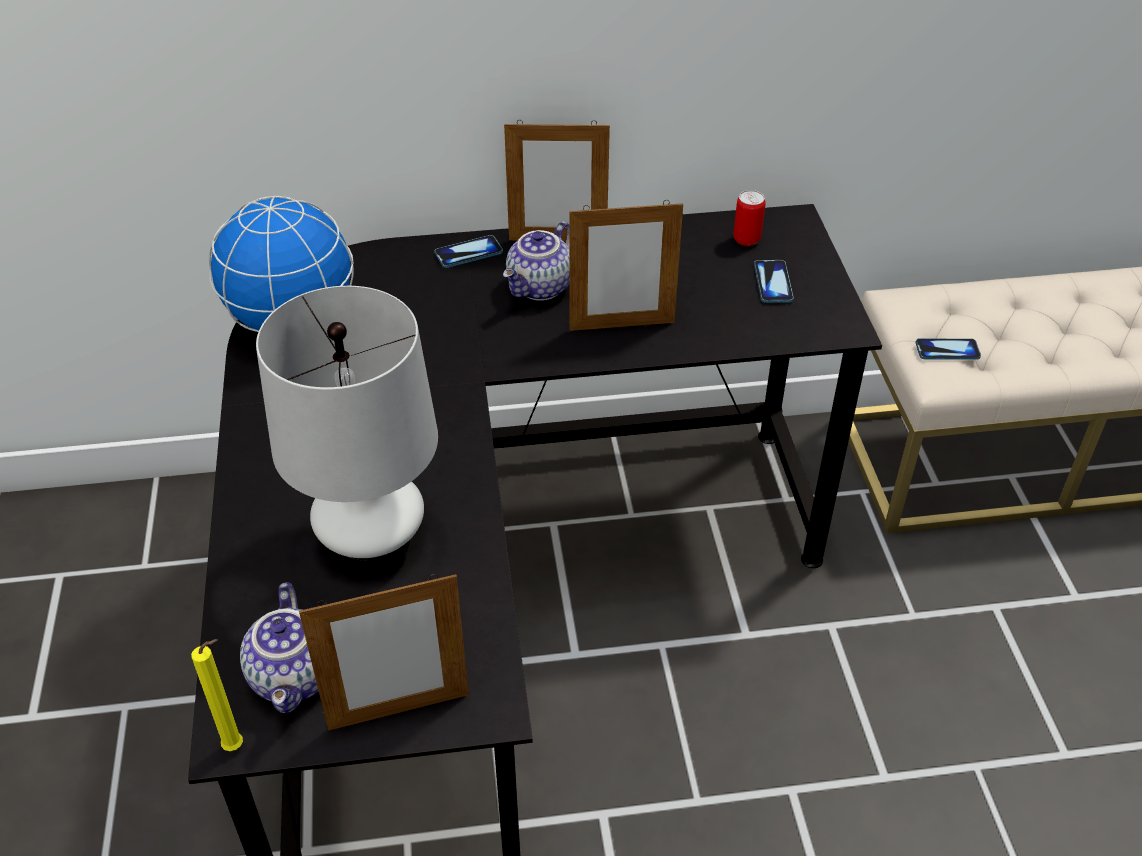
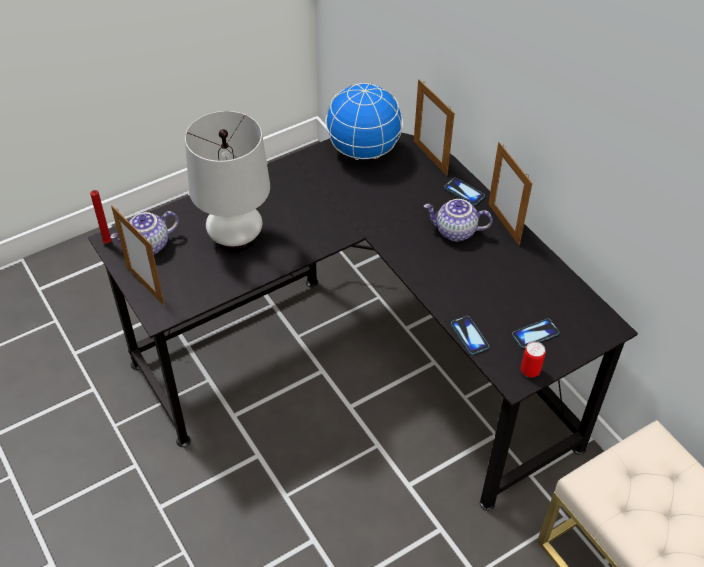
camera: 65 degrees right, 5 degrees up
yellow candle [191,639,243,751] -> red candle [90,190,112,243]
picture frame [569,200,683,331] -> picture frame moved to [414,79,455,175]
can [733,190,766,246] -> can moved to [521,342,546,377]
phone [915,338,981,359] -> phone moved to [451,316,489,355]

